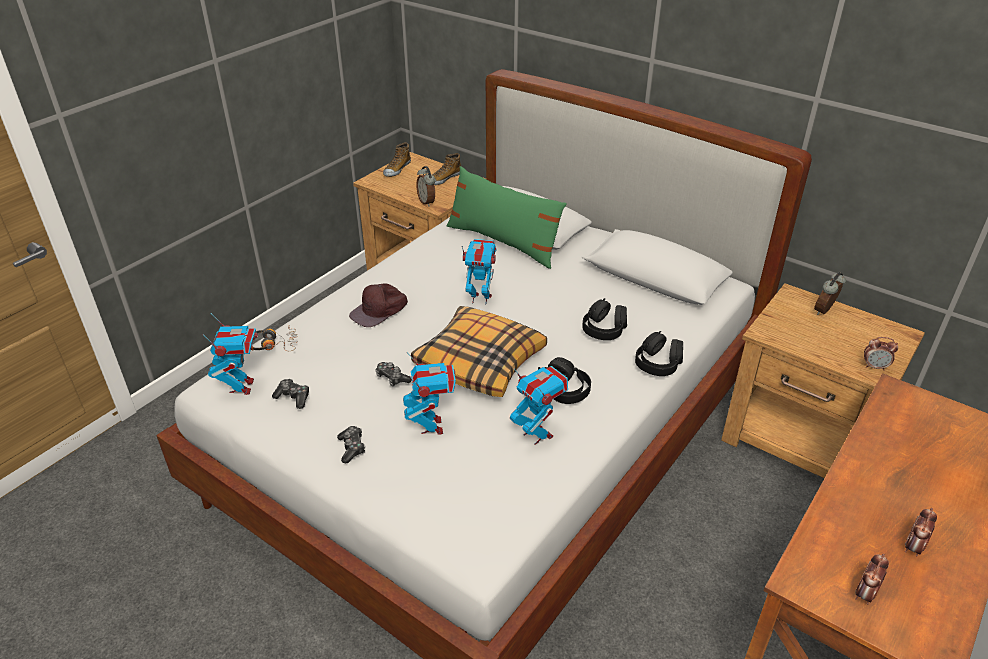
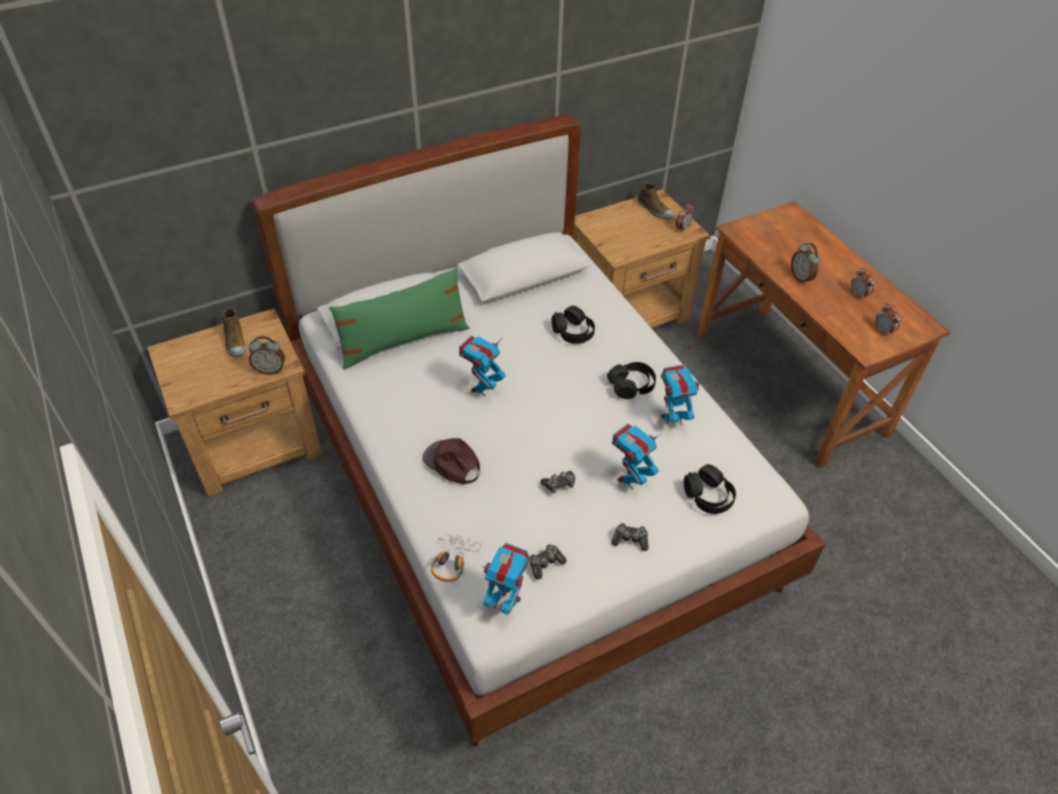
camera: 65 degrees left, 10 degrees up
brown cap [349,283,408,327] -> brown cap turned 150 degrees clockwise [422,438,480,484]
shoe [383,142,411,177] -> shoe moved to [638,182,674,219]
toy robot [403,352,456,435] -> toy robot turned 60 degrees counterclockwise [612,423,661,489]
pillow [411,306,547,397] -> none
black headphones [635,331,683,376] -> black headphones moved to [684,464,736,514]
alarm clock [814,272,846,315] -> alarm clock moved to [791,243,821,285]

